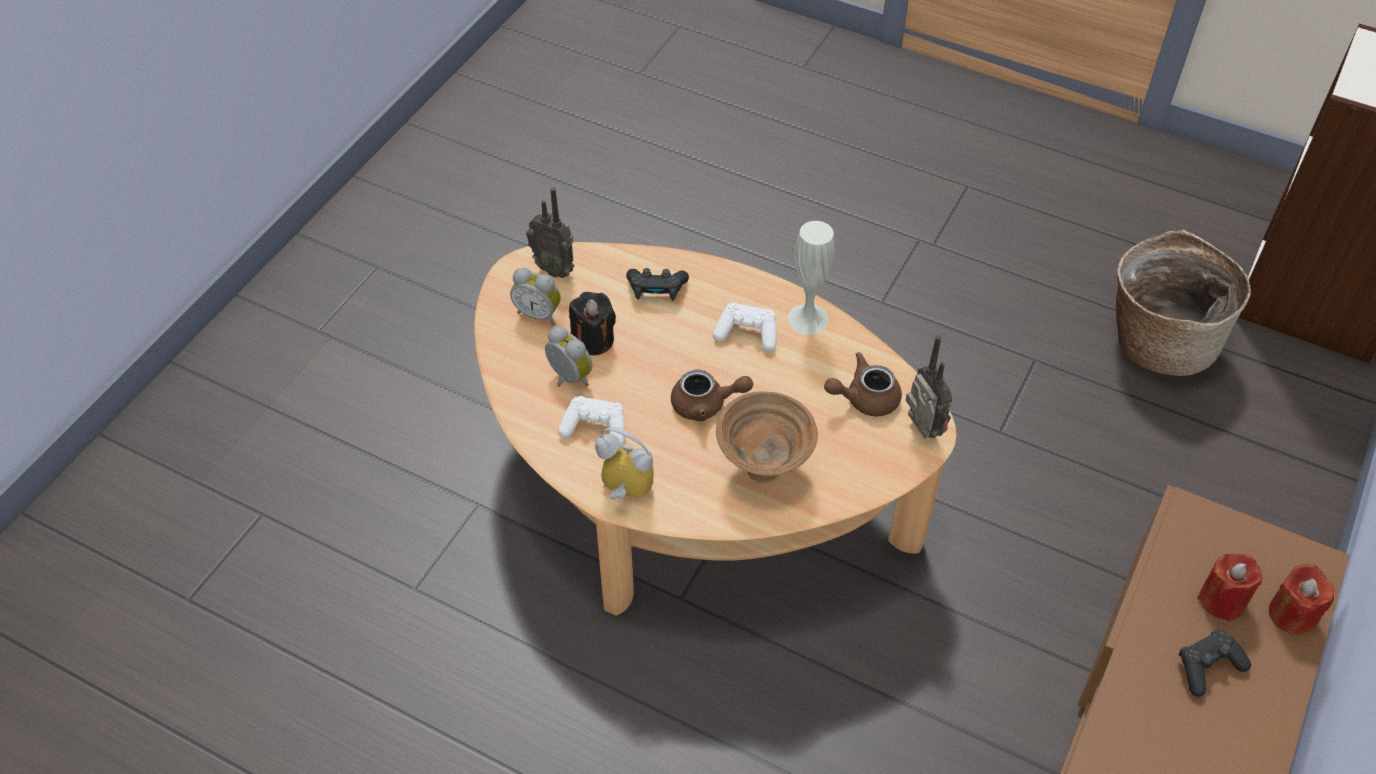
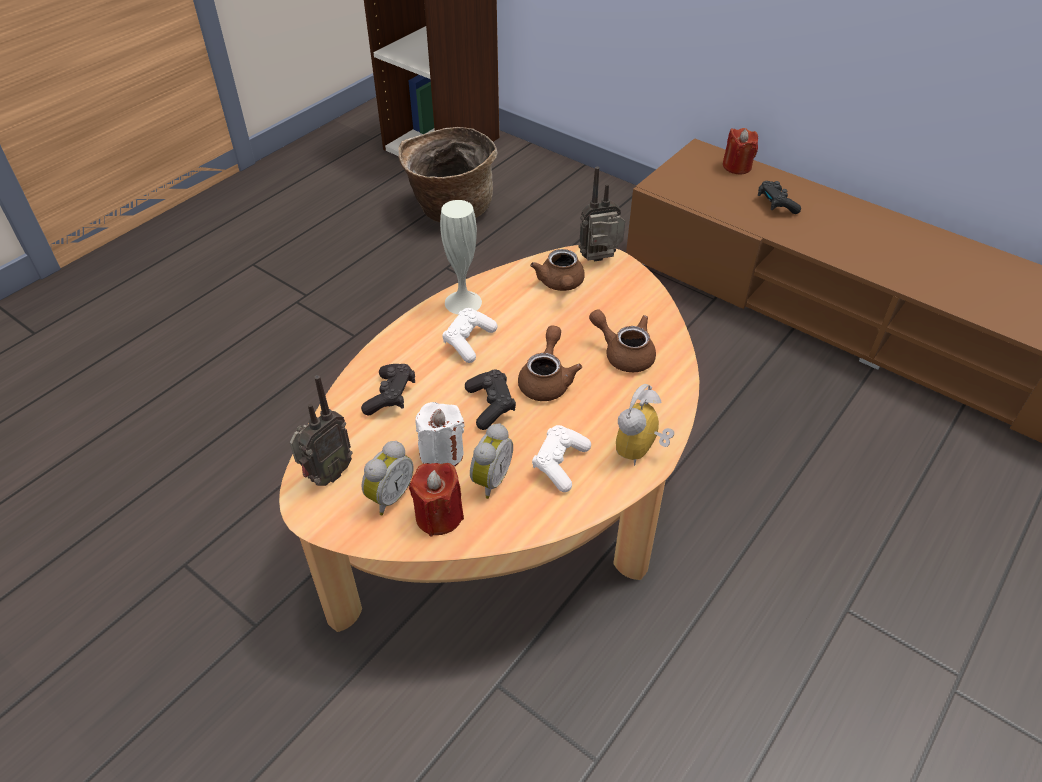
camera: 80 degrees left, 5 degrees down
alarm clock [545,326,592,387] -> alarm clock turned 150 degrees clockwise [470,423,513,499]
black candle [569,292,616,355] -> white candle [416,402,465,467]
brown bowl [716,391,818,483] -> brown teapot [589,309,656,372]
red candle [1197,554,1263,622] -> red candle moved to [409,463,464,536]
none -> black game controller [465,370,516,430]

